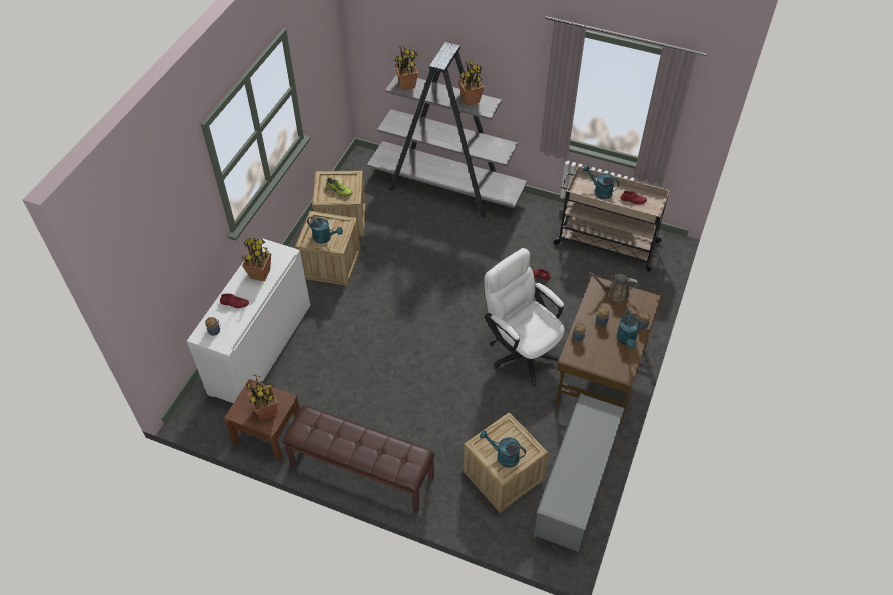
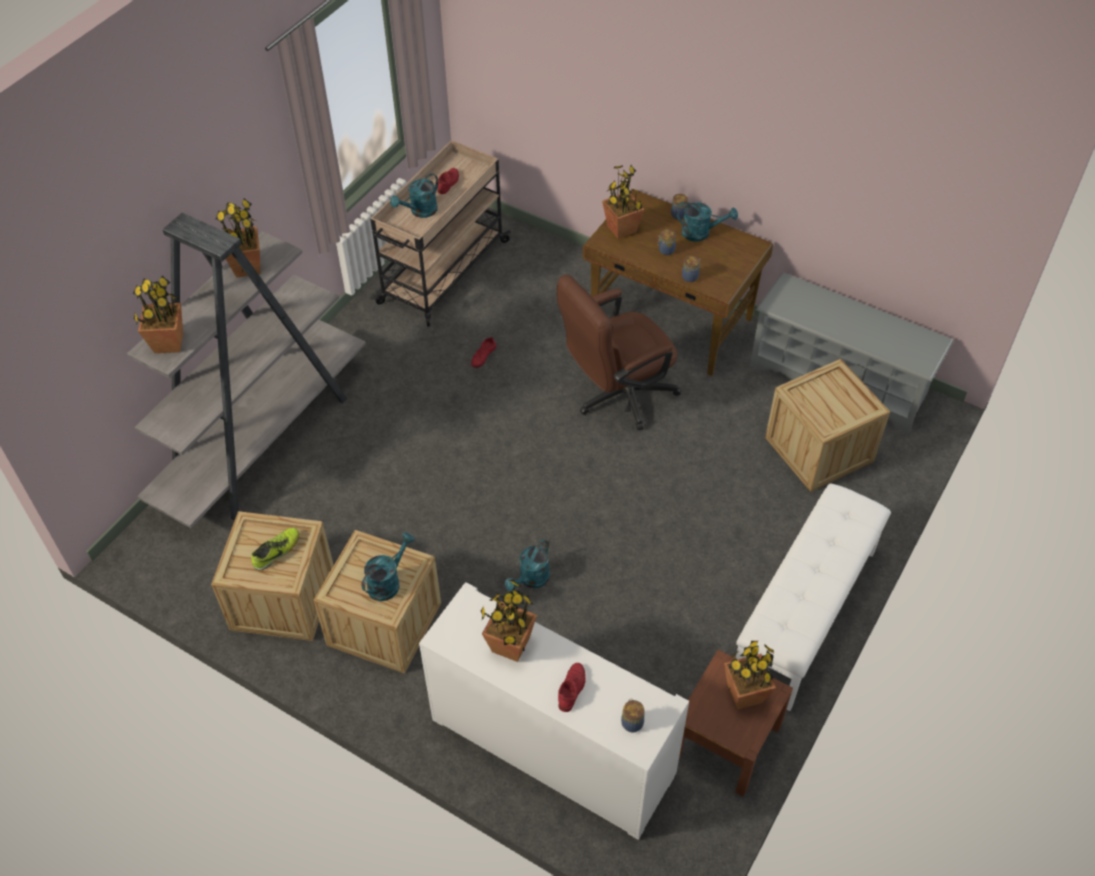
camera: 80 degrees left, 0 degrees up
brown bench [282,406,435,514] -> white bench [736,484,891,711]
turquoise watering can [480,430,526,467] -> turquoise watering can moved to [505,539,550,591]
white office chair [484,248,564,386] -> brown office chair [557,275,681,430]
brown watering can [589,272,638,303] -> potted plant [602,165,645,239]

